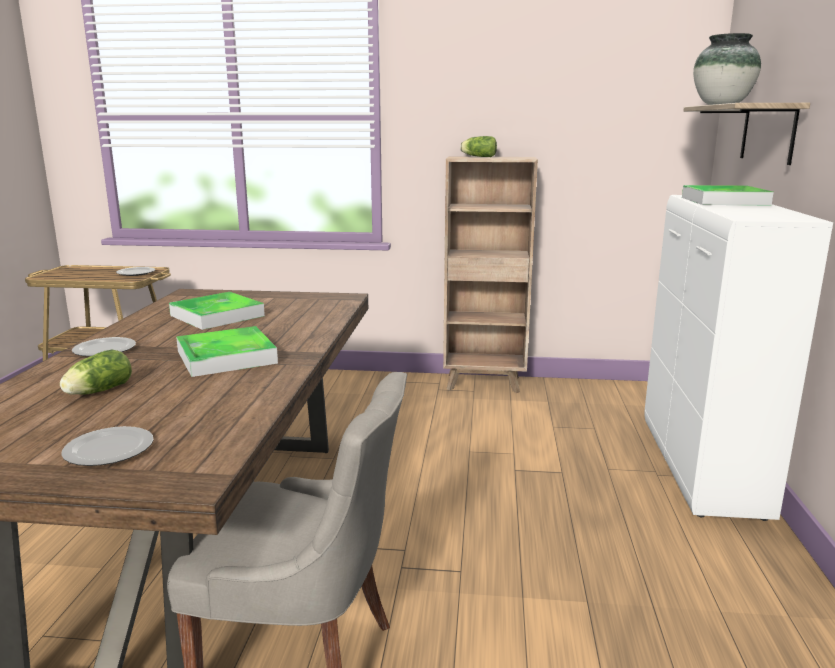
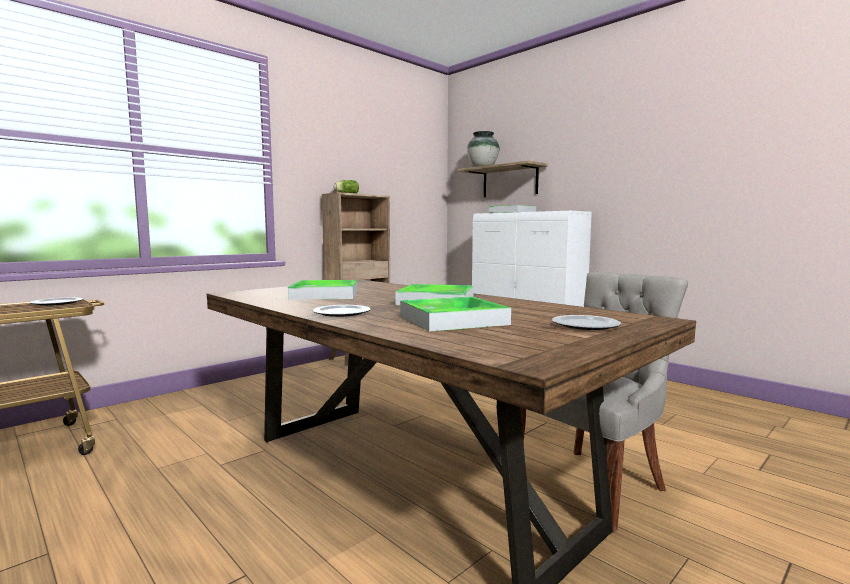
camera: 50 degrees left, 10 degrees down
lettuce [60,350,132,395] -> tray [400,296,511,332]

